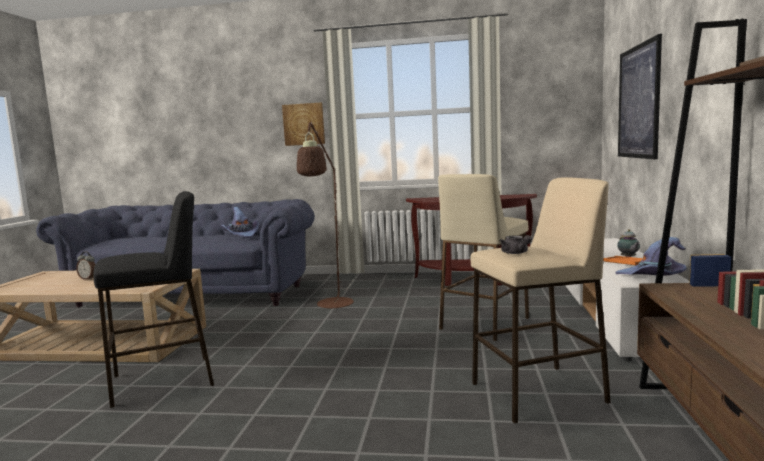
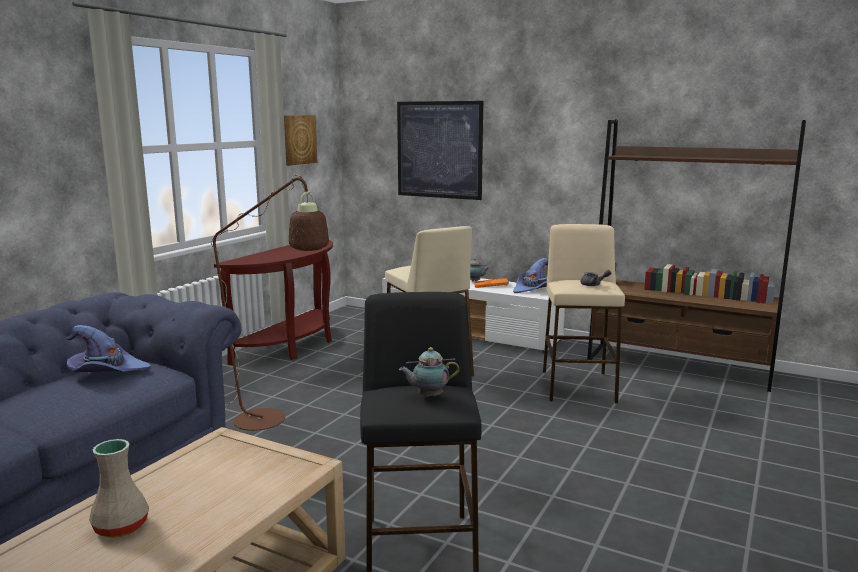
camera: 70 degrees left, 5 degrees up
alarm clock [76,252,95,280] -> beige vase [89,439,149,538]
picture [282,103,325,146] -> picture moved to [284,115,317,166]
none -> teapot [399,347,460,397]

